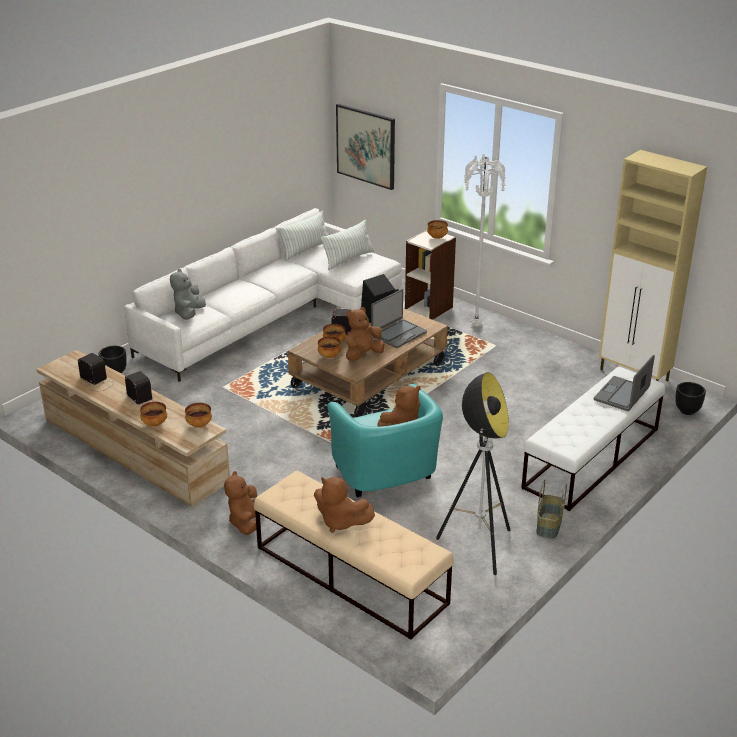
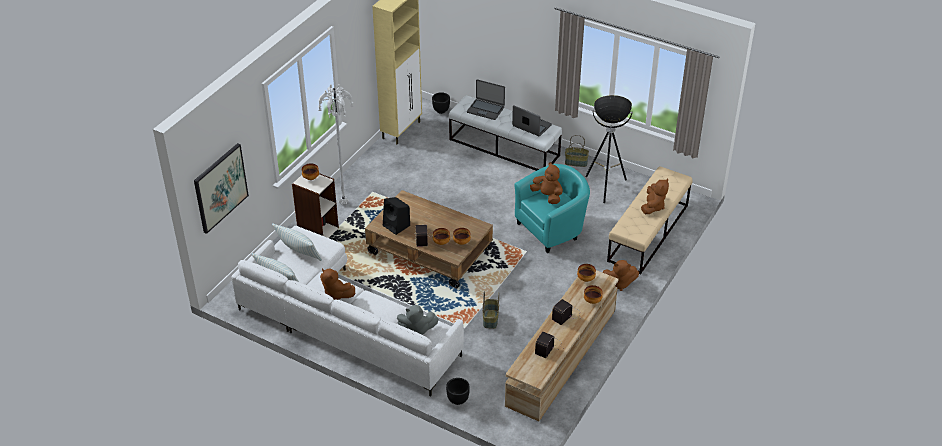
camera: 100 degrees left, 10 degrees up
brown plush toy [346,307,384,361] -> brown plush toy moved to [320,268,355,300]
laptop [371,289,427,348] -> laptop moved to [512,105,552,136]
none -> basket [483,291,499,329]

